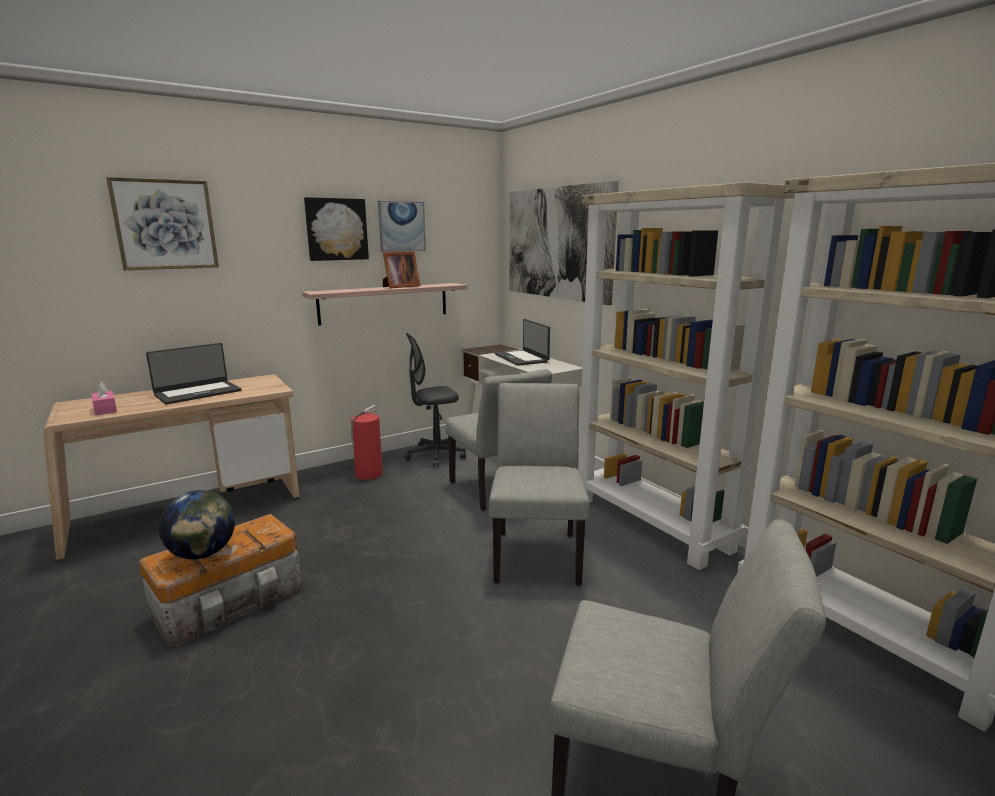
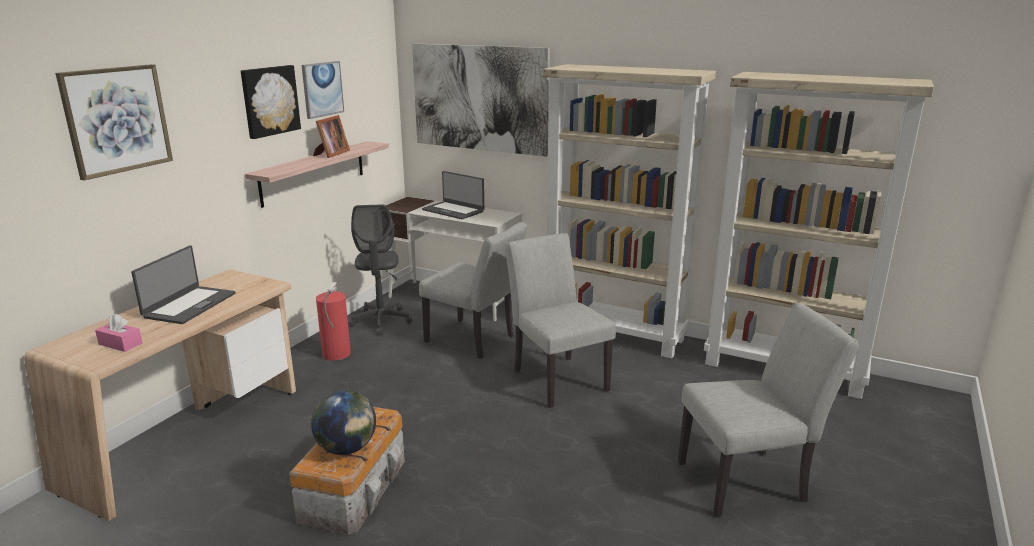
camera: 30 degrees left, 5 degrees up
grey office chair [405,333,466,467] -> grey office chair turned 45 degrees counterclockwise [349,204,412,335]

